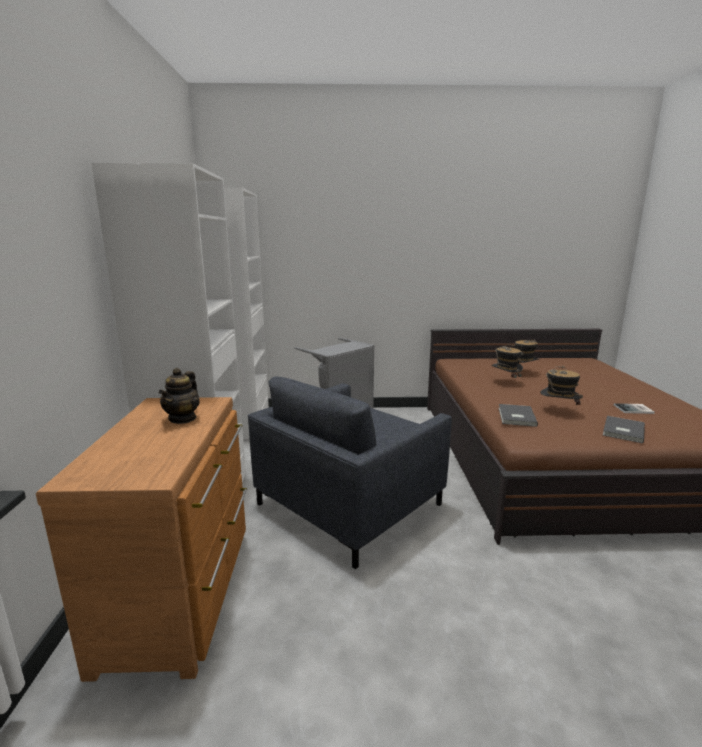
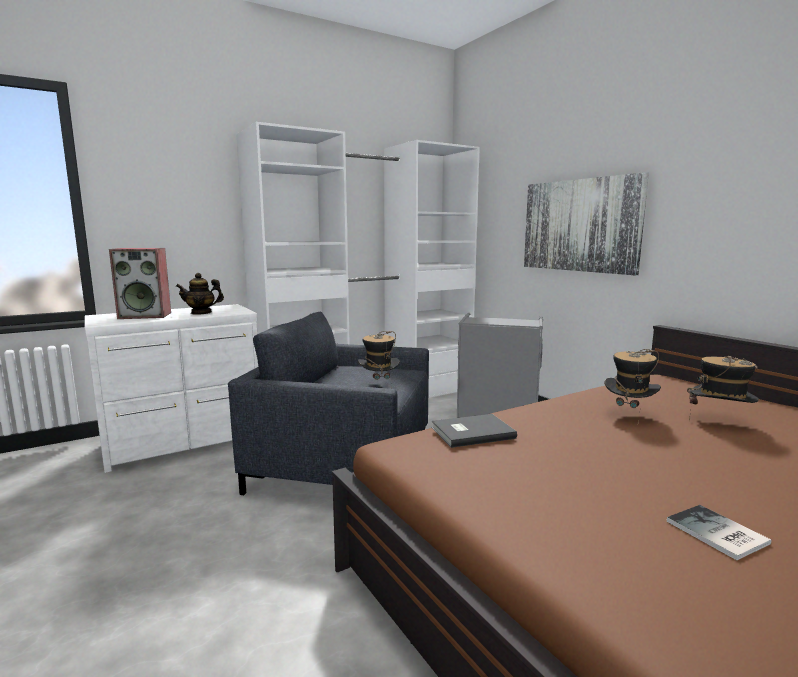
camera: 60 degrees right, 5 degrees down
brown dresser [36,397,247,682] -> white dresser [85,304,258,473]
hat [540,365,583,407] -> hat moved to [358,331,400,389]
grey book [603,416,645,443] -> none
none -> speaker [109,248,171,319]
none -> picture [524,172,649,275]

